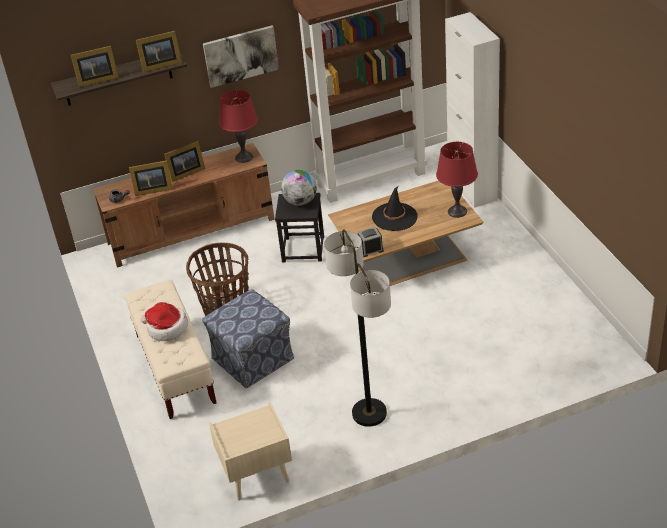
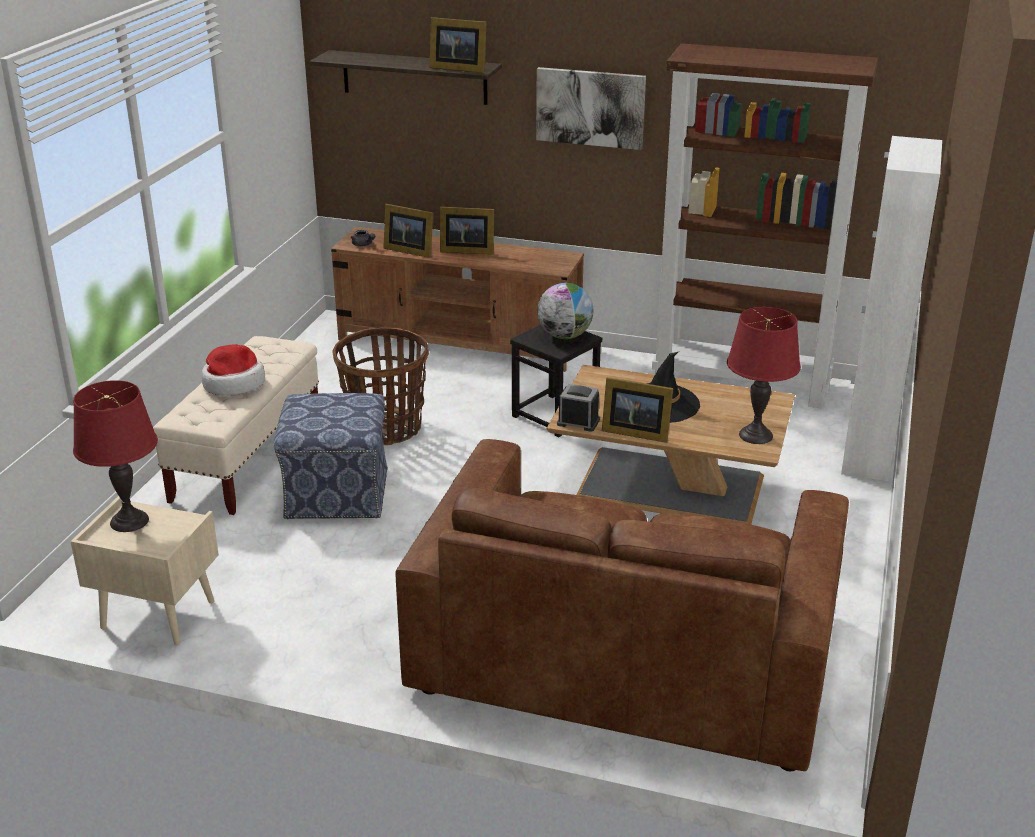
camera: 35 degrees right, 10 degrees down
picture frame [71,46,119,87] -> picture frame moved to [602,377,673,443]
red table lamp [219,90,258,163] -> red table lamp moved to [73,380,158,532]
floor lamp [324,230,391,427] -> none
none -> brown sofa [396,439,849,772]

